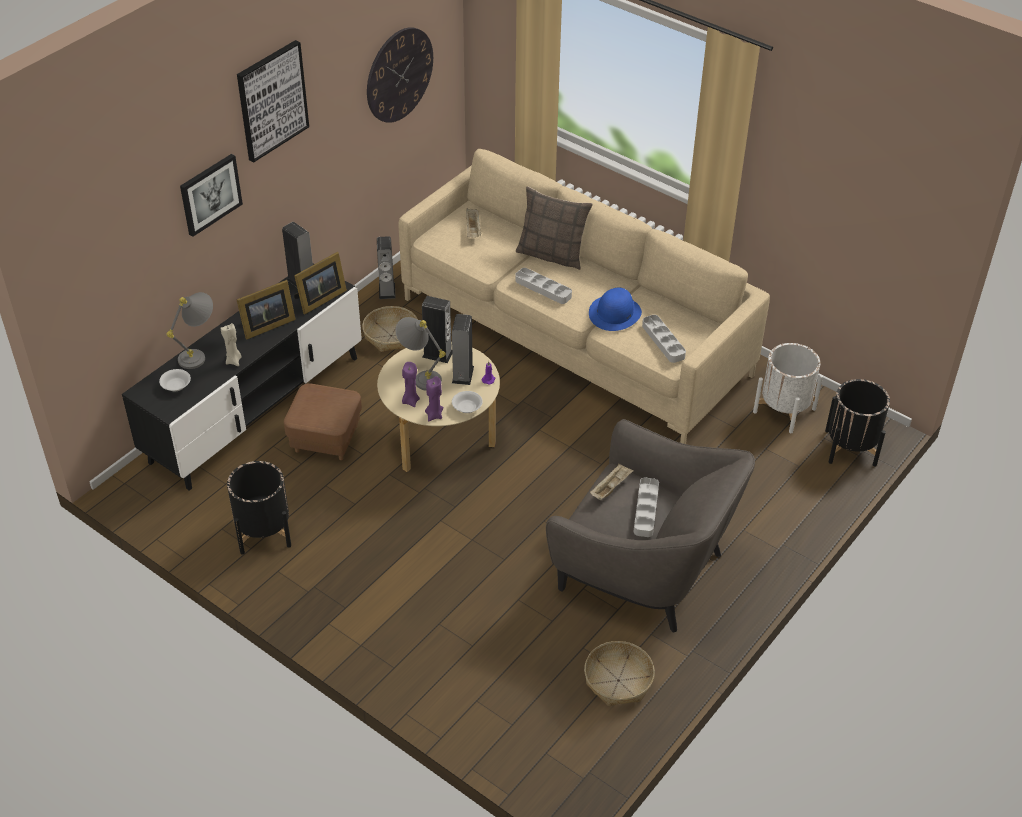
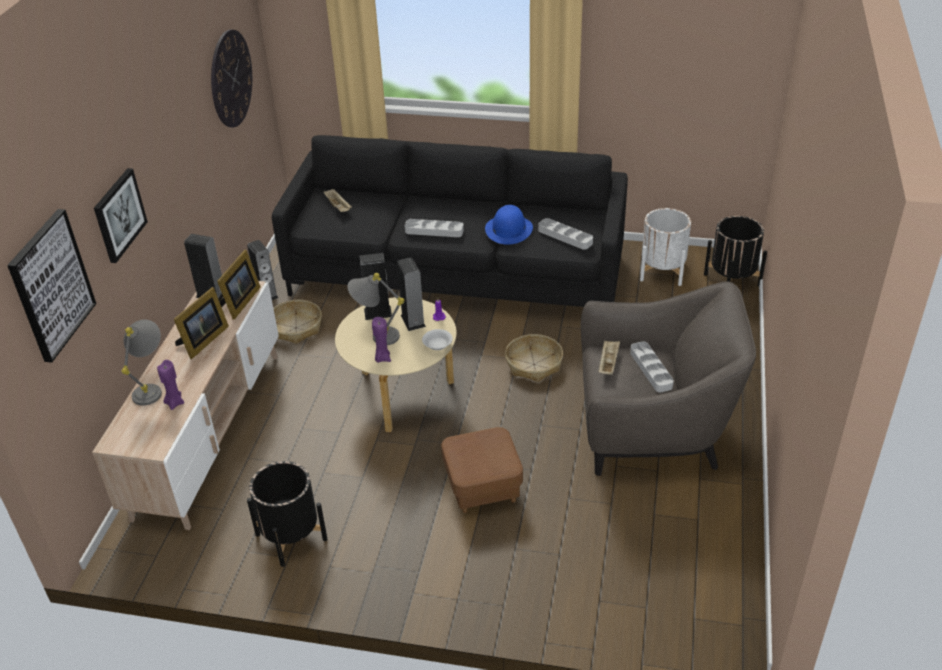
camera: 25 degrees left, 5 degrees down
black tv stand [122,264,362,491] -> beige tv stand [92,281,279,530]
white bowl [159,369,191,391] -> none
beige candle [221,323,242,366] -> none
picture [237,40,309,162] -> picture moved to [7,209,96,363]
brown ottoman [284,383,362,460] -> brown ottoman moved to [441,427,523,513]
beige sofa [399,149,770,444] -> black sofa [272,135,628,307]
purple candle [425,376,443,421] -> purple candle moved to [157,360,184,410]
pillow [515,186,593,270] -> none
basket [584,641,655,706] -> basket moved to [505,334,563,382]

